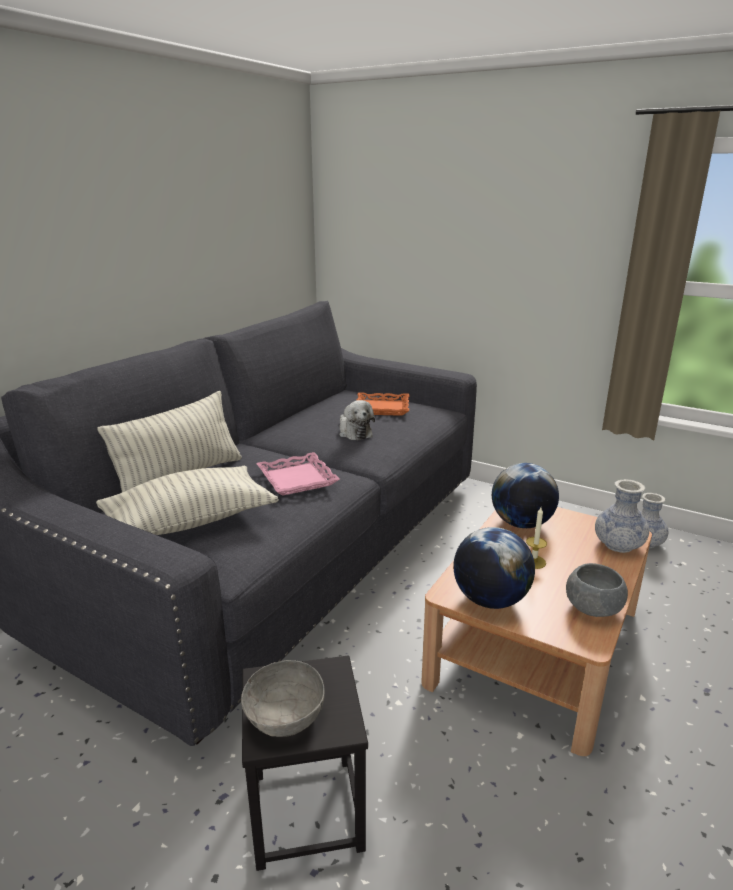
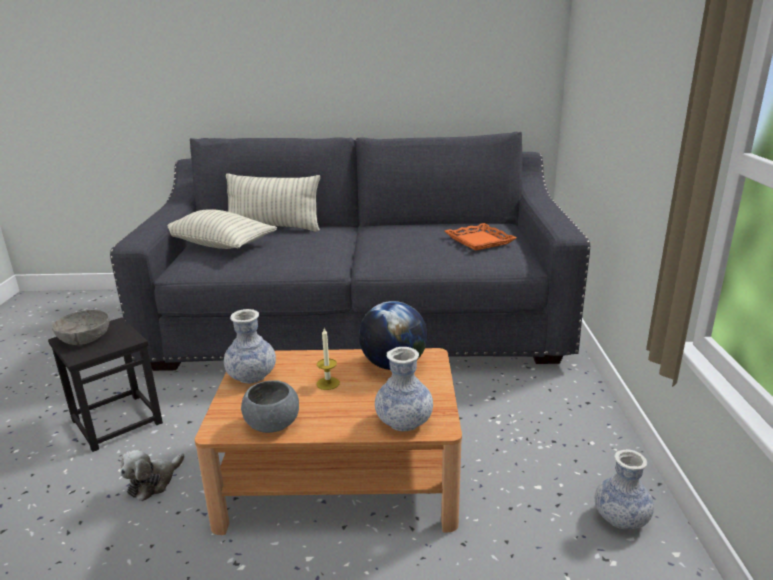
camera: 60 degrees right, 0 degrees up
pink tray [256,452,340,496] -> none
plush toy [339,400,375,440] -> plush toy moved to [120,450,185,501]
globe [454,527,535,609] -> vase [224,309,276,384]

